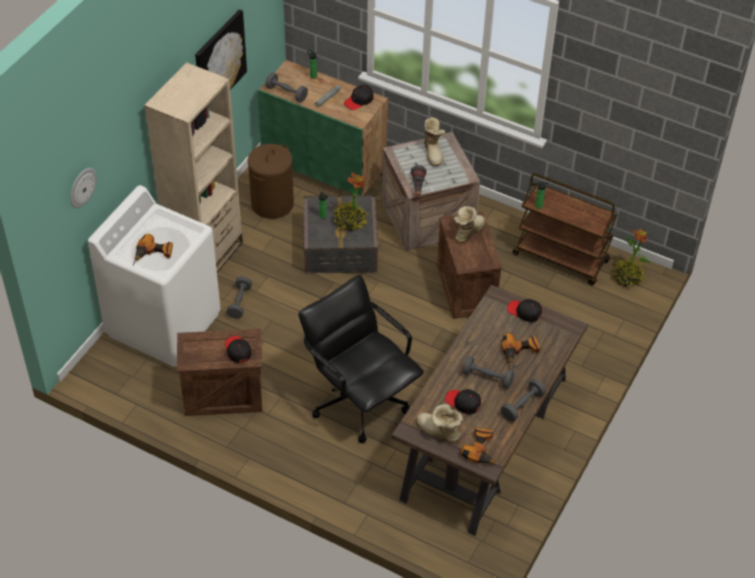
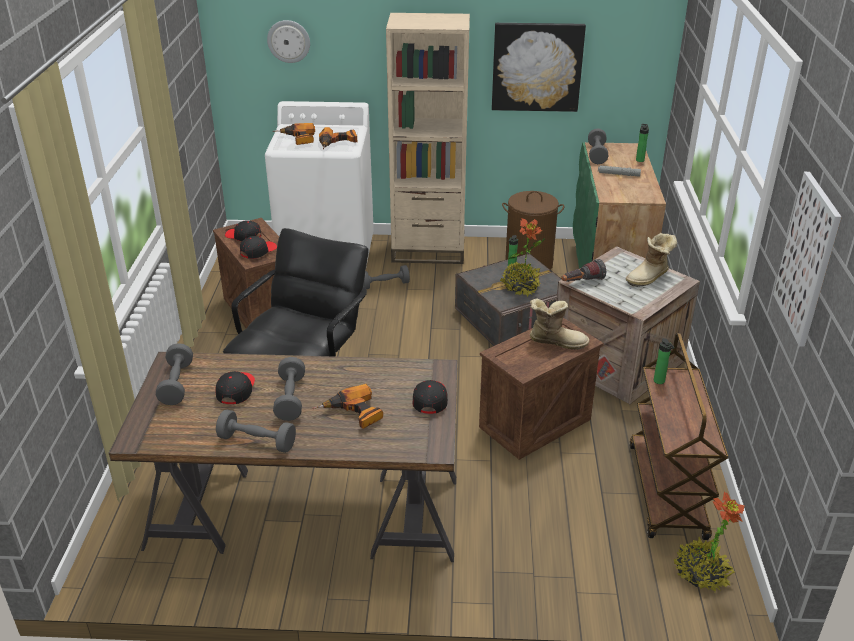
camera: 65 degrees right, 15 degrees down
black cap [344,85,374,110] -> black cap moved to [225,220,262,241]
boot [417,404,463,442] -> grey dumbbell [156,343,193,405]
power drill [460,428,502,466] -> power drill moved to [319,127,357,149]
none -> picture [773,172,841,347]

